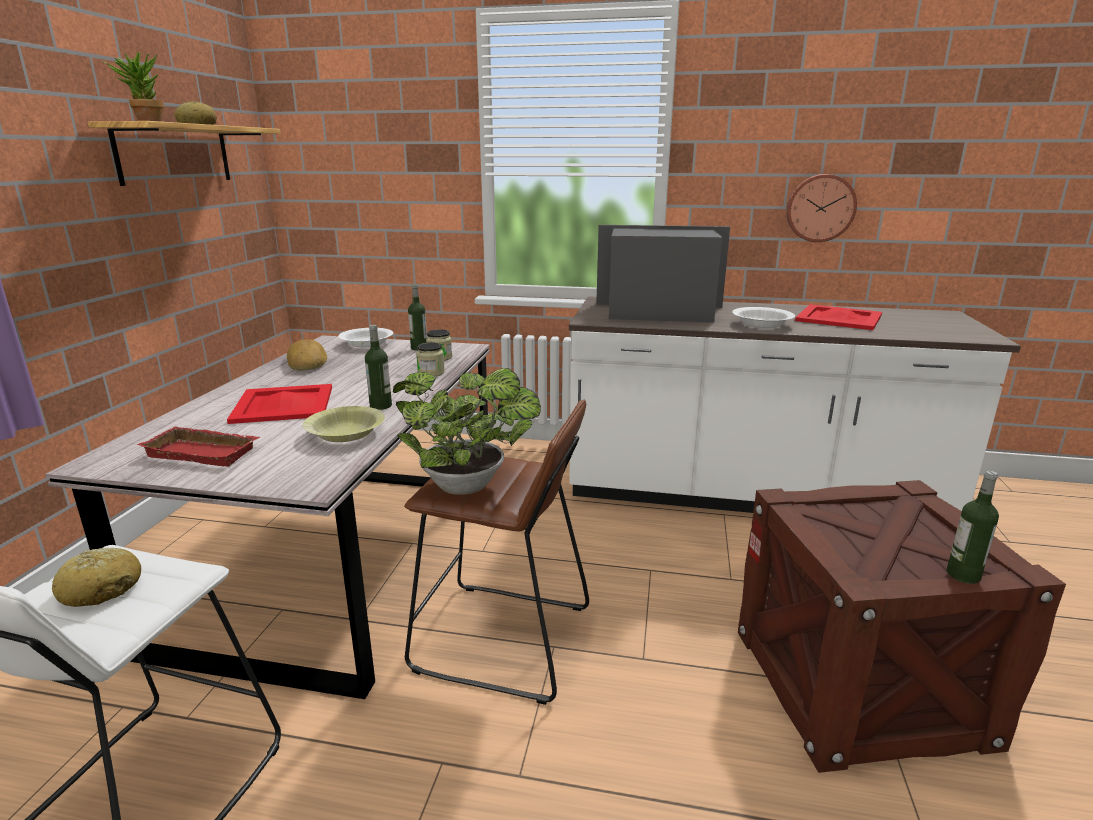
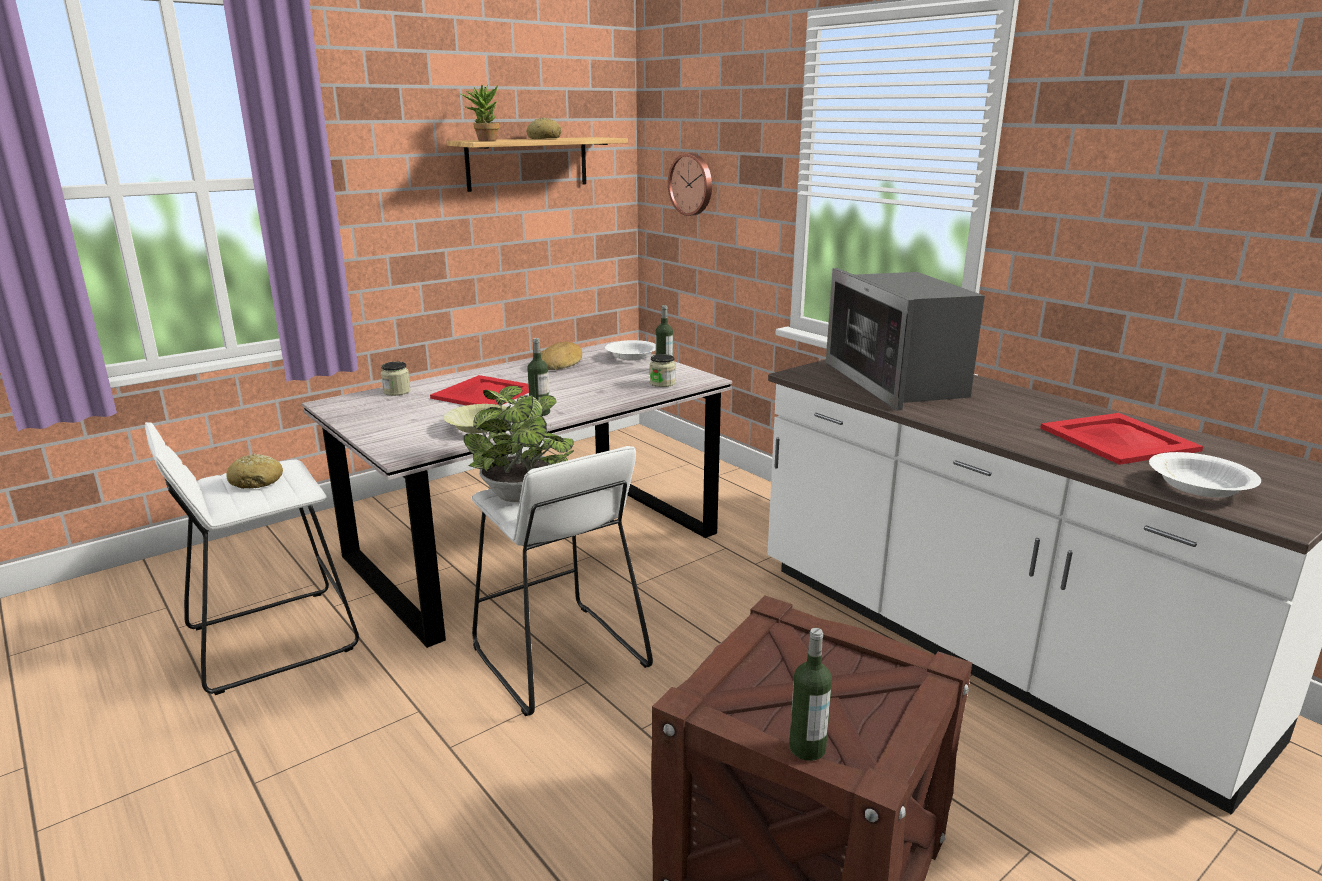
camera: 40 degrees right, 0 degrees up
red tray [137,426,260,467] -> none
brown stool [404,400,589,705] -> white stool [471,446,653,716]
jar [416,342,445,376] -> jar moved to [381,362,411,396]
microwave [596,225,730,322] -> microwave turned 150 degrees counterclockwise [826,268,985,411]
white bowl [732,307,795,328] -> white bowl moved to [1149,452,1261,498]
wall clock [786,174,857,242] -> wall clock moved to [668,153,712,216]

